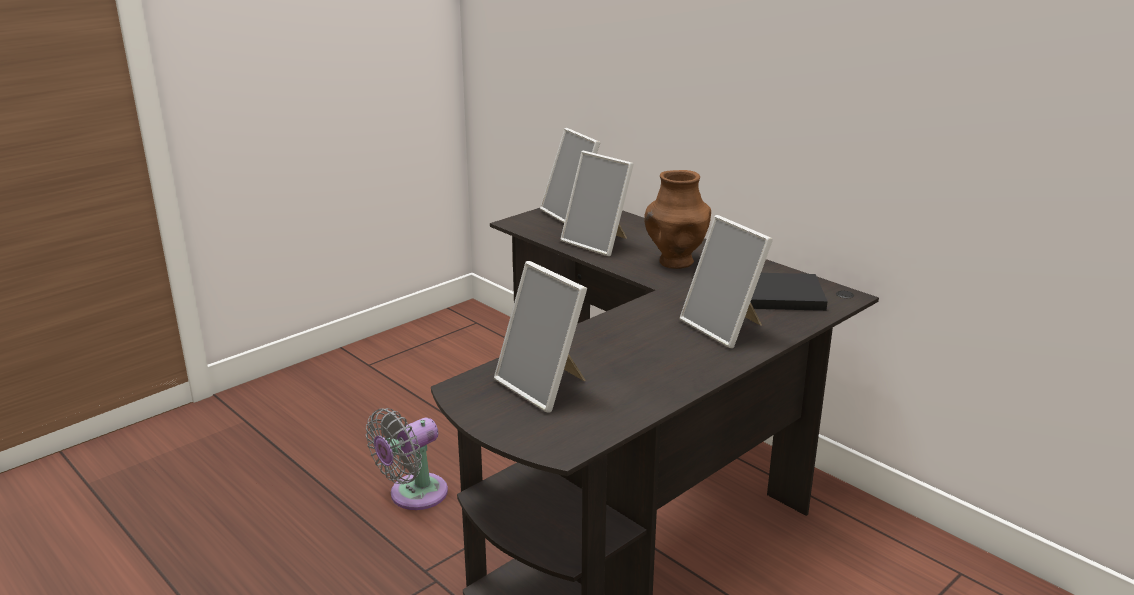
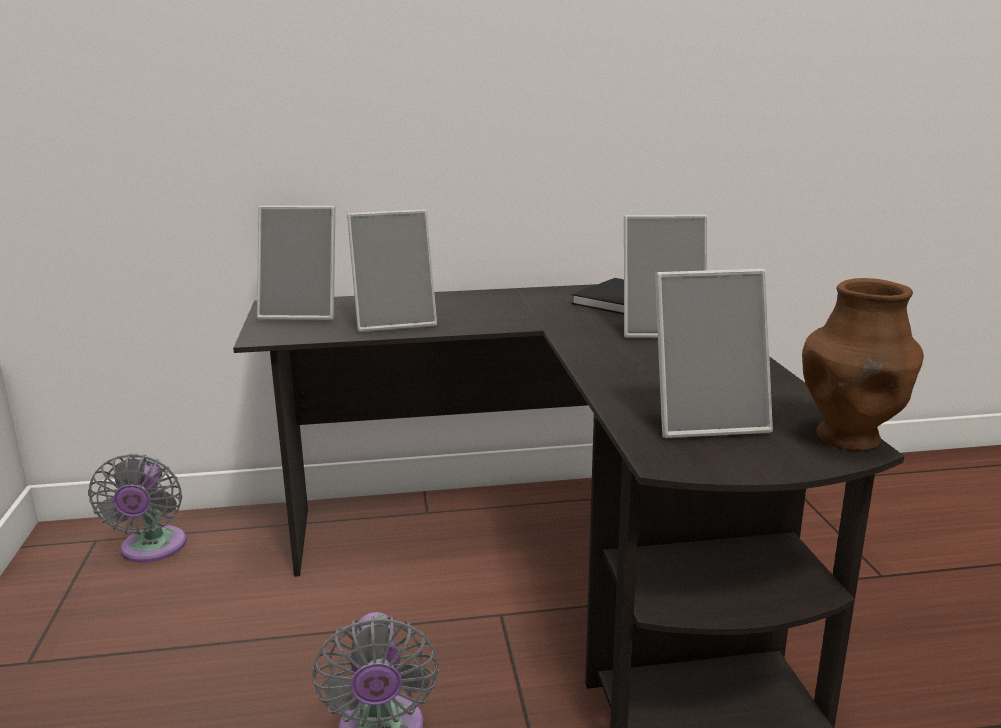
camera: 55 degrees left, 5 degrees down
brown vase [644,170,711,269] -> brown vase moved to [802,278,924,451]
none -> grey fan [88,454,186,563]

